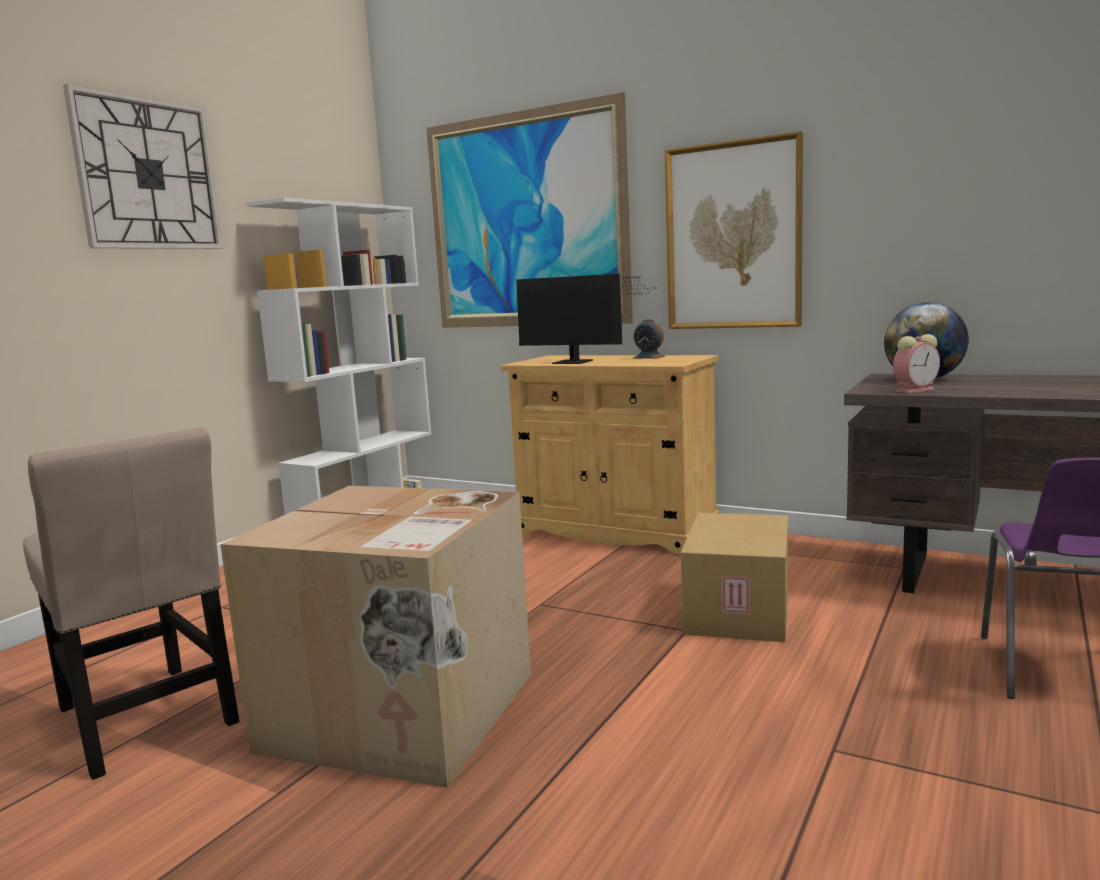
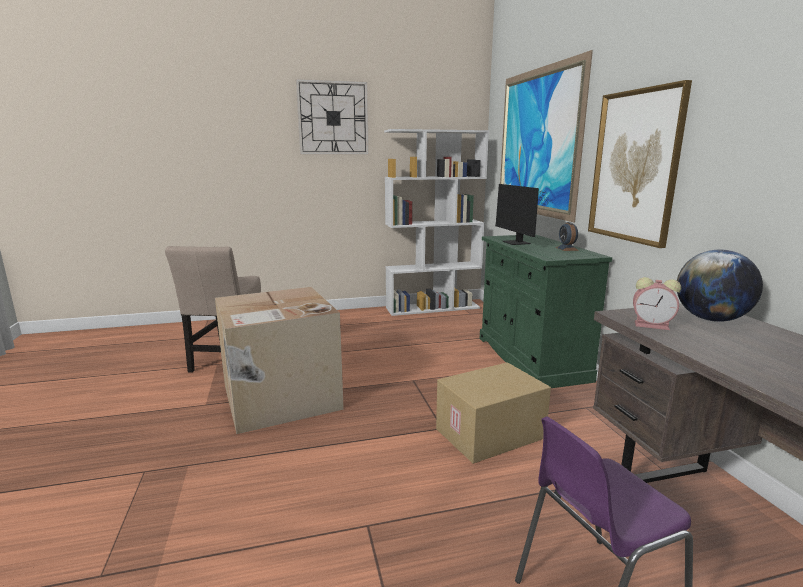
camera: 45 degrees right, 5 degrees up
beige cabinet [501,355,719,554] -> green cabinet [480,234,612,388]

